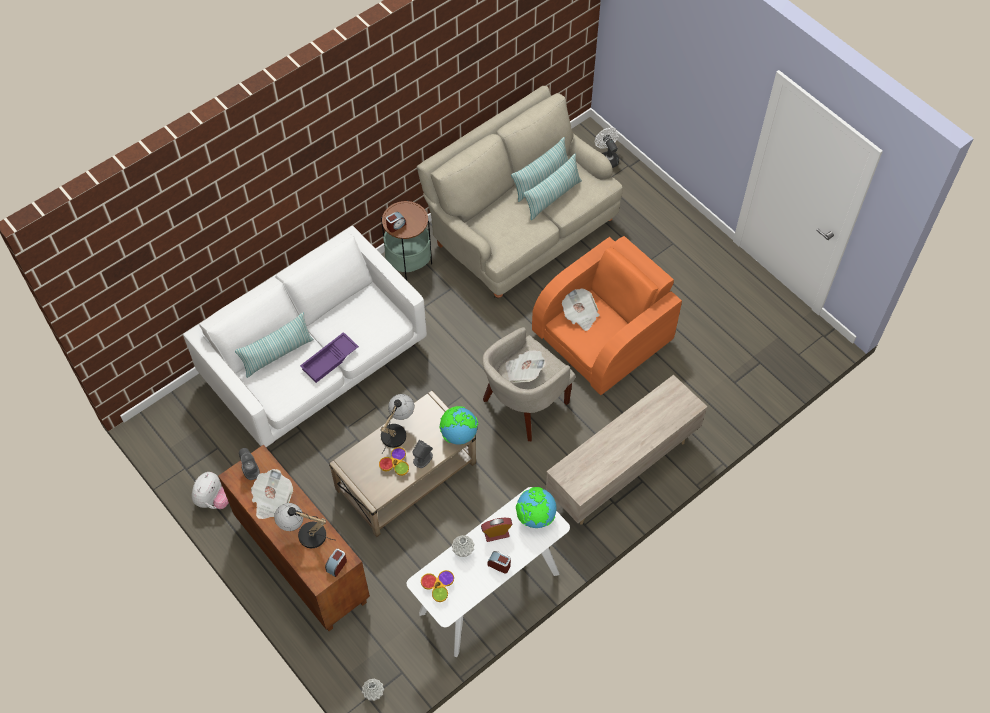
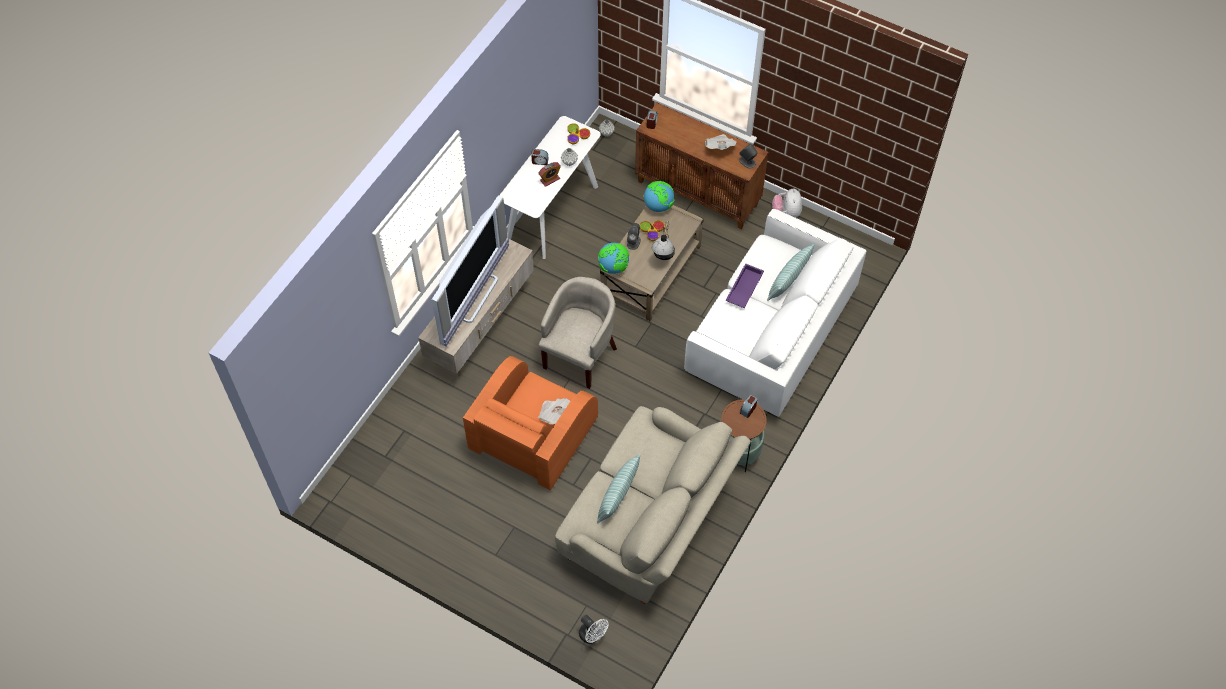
camera: 160 degrees right, 0 degrees up
table lamp [274,503,334,548] -> none
newspaper [505,350,546,382] -> none
pillow [511,137,568,202] -> none
globe [516,487,557,528] -> globe moved to [643,181,675,212]
none -> television [432,196,509,347]

